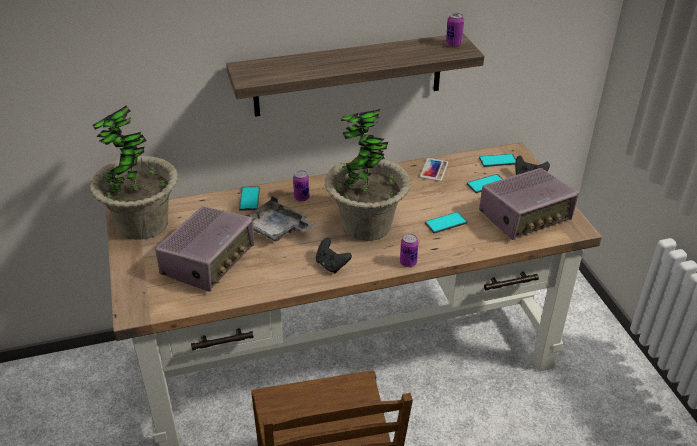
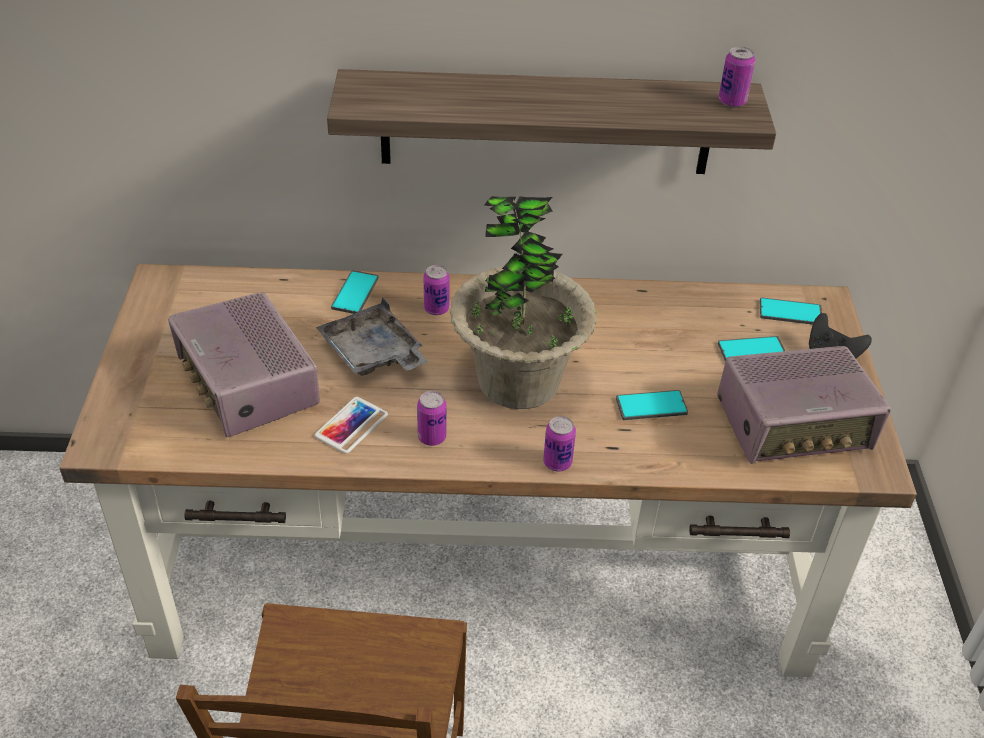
camera: 15 degrees right, 5 degrees up
potted plant [90,105,178,240] -> none
radio [155,206,254,292] -> radio turned 105 degrees clockwise [168,292,320,437]
black game controller [316,238,352,273] -> can [417,391,446,446]
phone [420,158,448,181] -> phone moved to [315,397,388,454]

